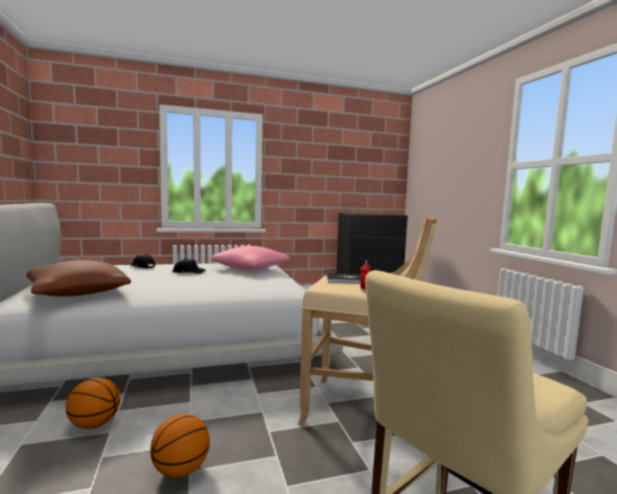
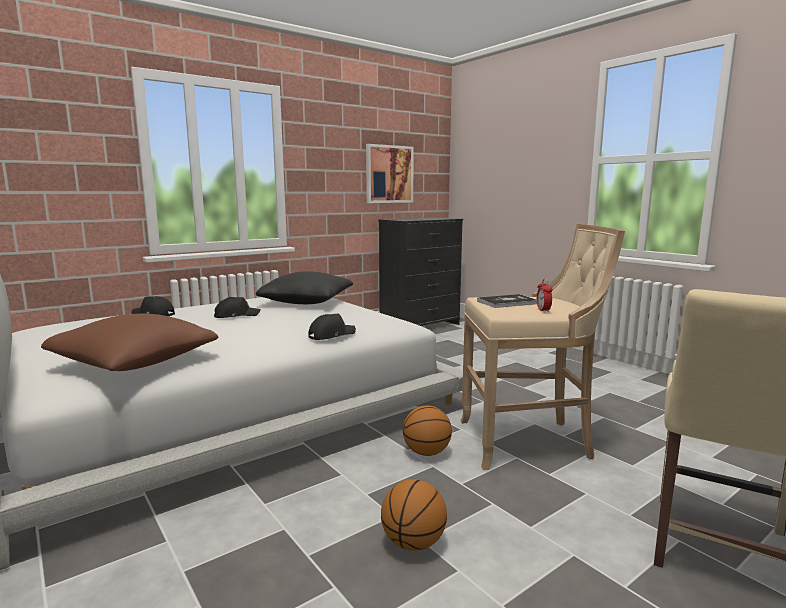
camera: 20 degrees left, 5 degrees up
basketball [66,378,120,429] -> basketball moved to [403,405,452,456]
pink pillow [210,246,290,270] -> black pillow [256,271,353,304]
none -> black cap [308,314,356,340]
none -> picture [366,144,414,203]

